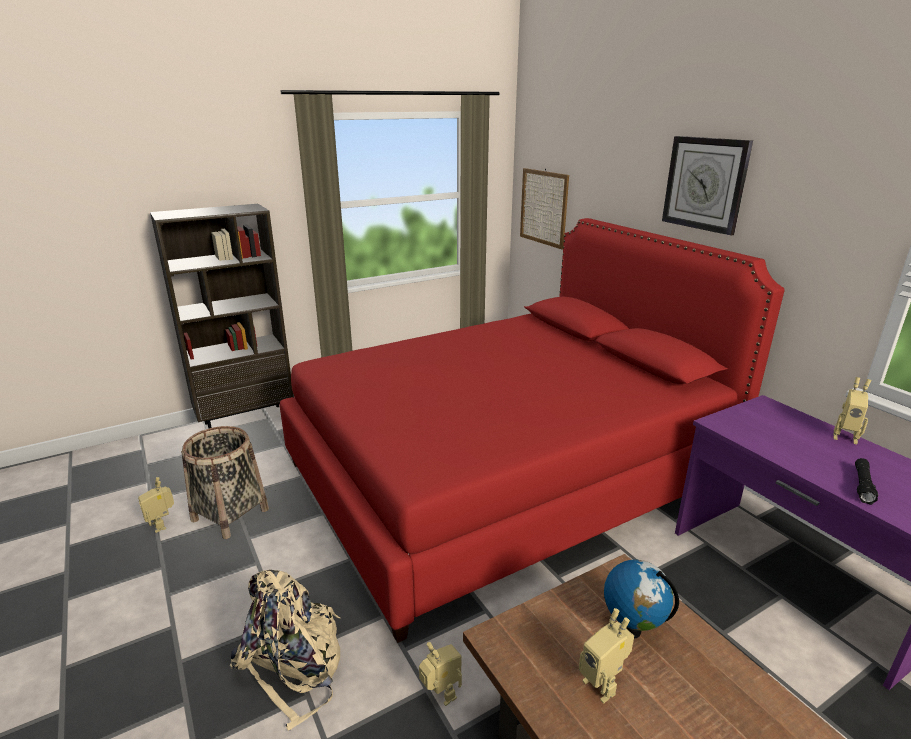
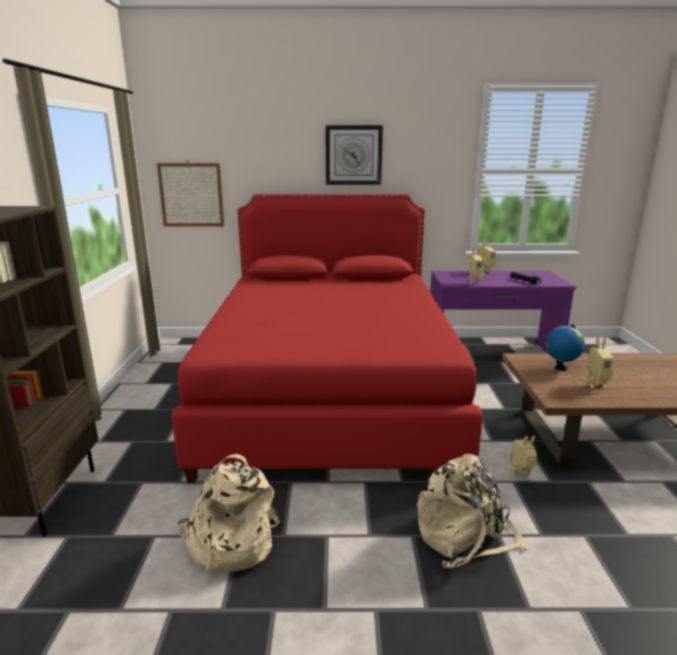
camera: 60 degrees left, 5 degrees down
toy robot [138,477,174,533] -> toy robot moved to [468,247,484,284]
basket [181,426,269,539] -> beige backpack [178,454,280,572]

